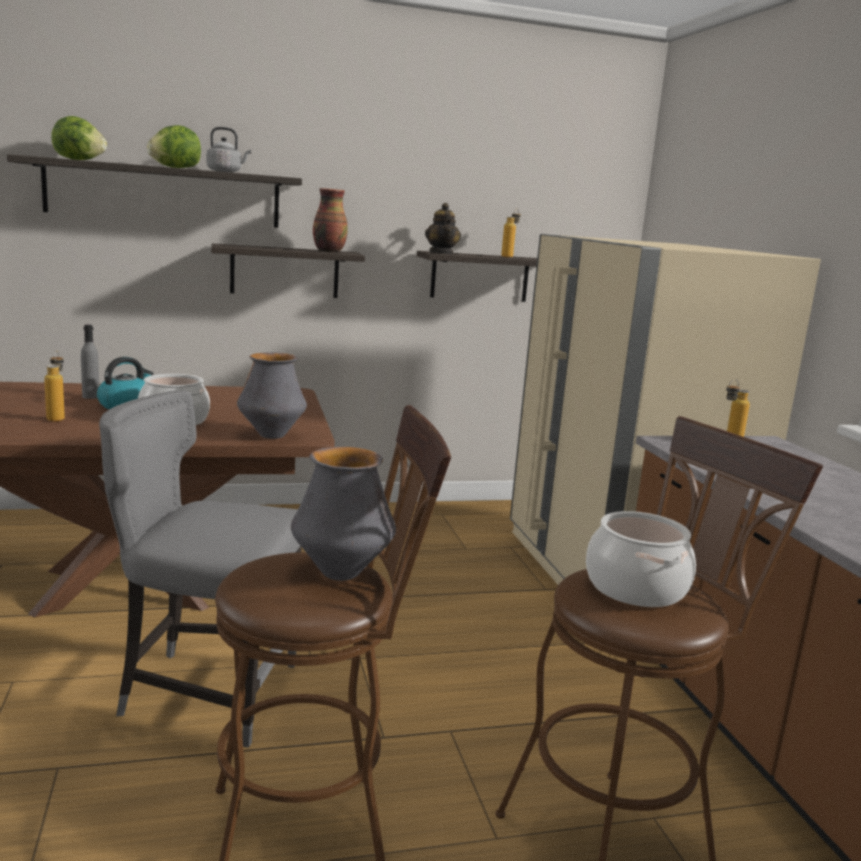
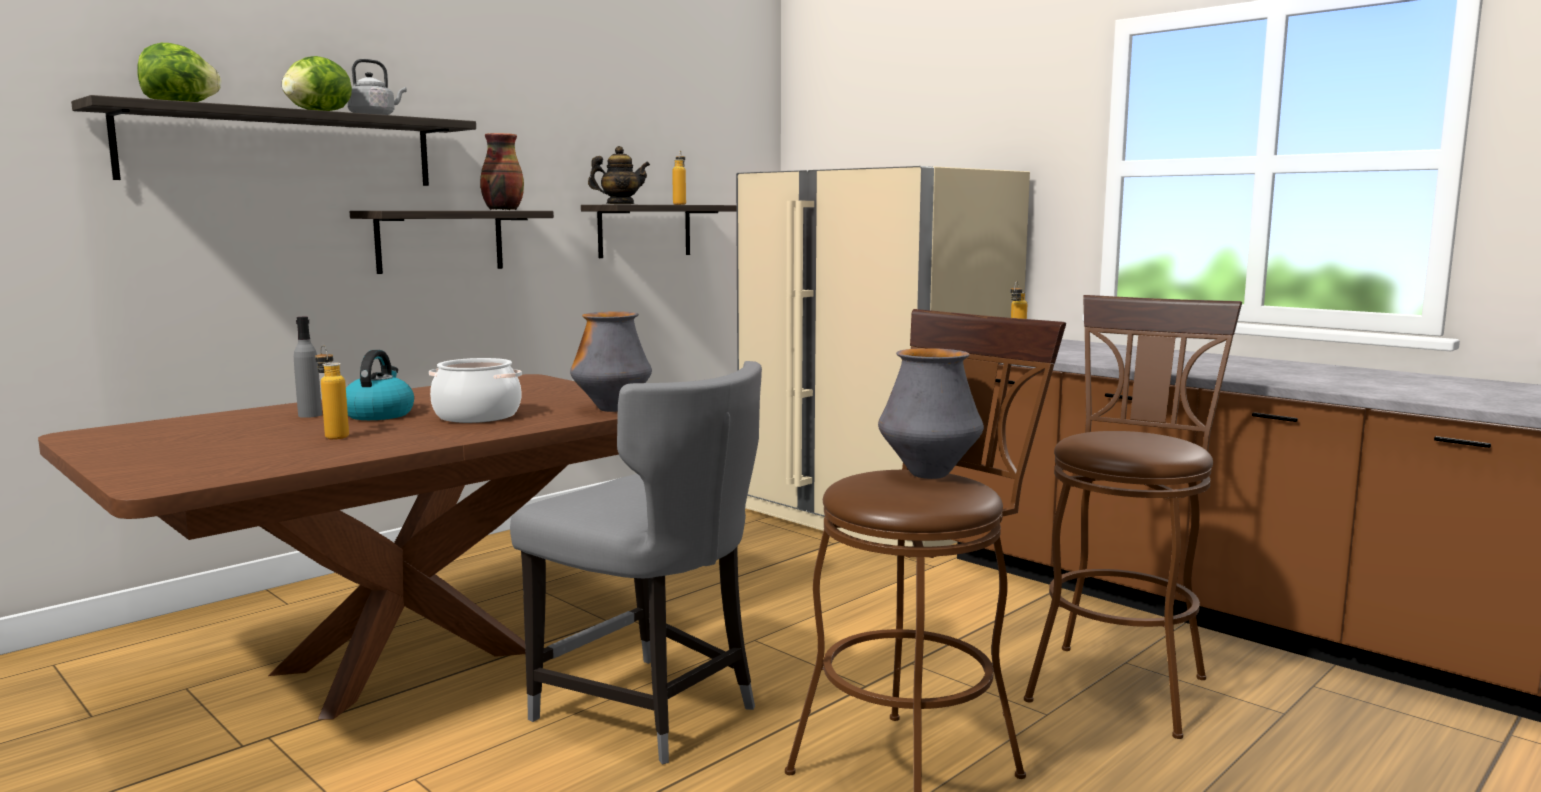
camera: 30 degrees left, 5 degrees down
grey chair [99,390,302,748] -> grey chair turned 120 degrees counterclockwise [510,361,762,765]
teapot [425,203,461,254] -> teapot turned 60 degrees counterclockwise [588,146,650,204]
cooking pot [586,511,696,607] -> none

